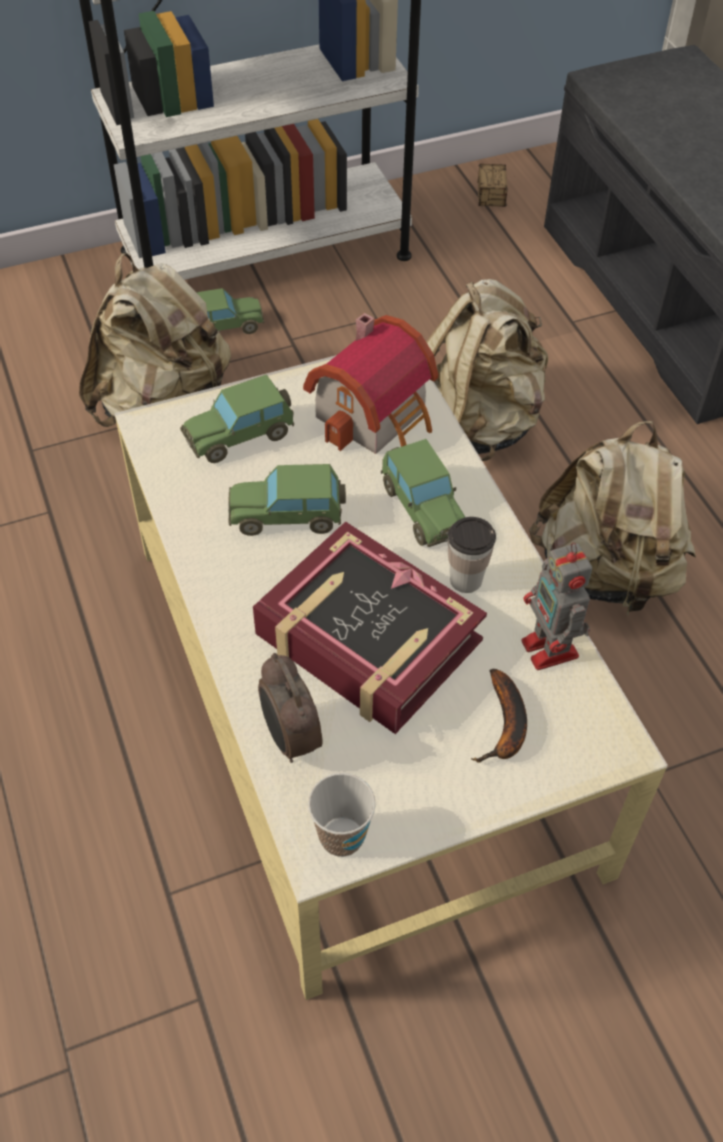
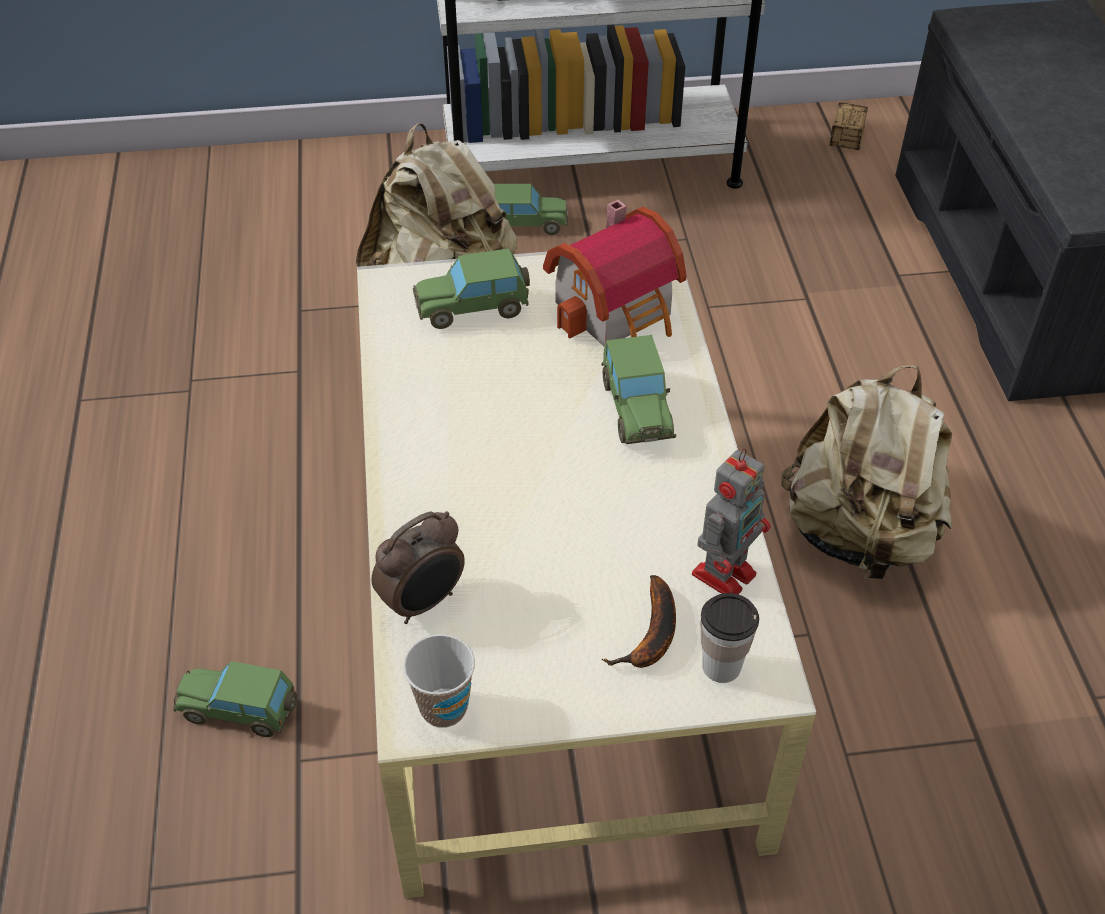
camera: 15 degrees right, 5 degrees down
toy car [228,464,346,536] -> toy car moved to [173,661,297,737]
book [253,521,487,734] -> none
alarm clock [258,653,323,763] -> alarm clock turned 120 degrees counterclockwise [371,511,465,624]
beige backpack [426,279,548,461] -> none
cup [448,517,496,593] -> cup moved to [701,593,759,683]
toy robot [521,543,592,670] -> toy robot turned 135 degrees counterclockwise [692,449,770,595]

